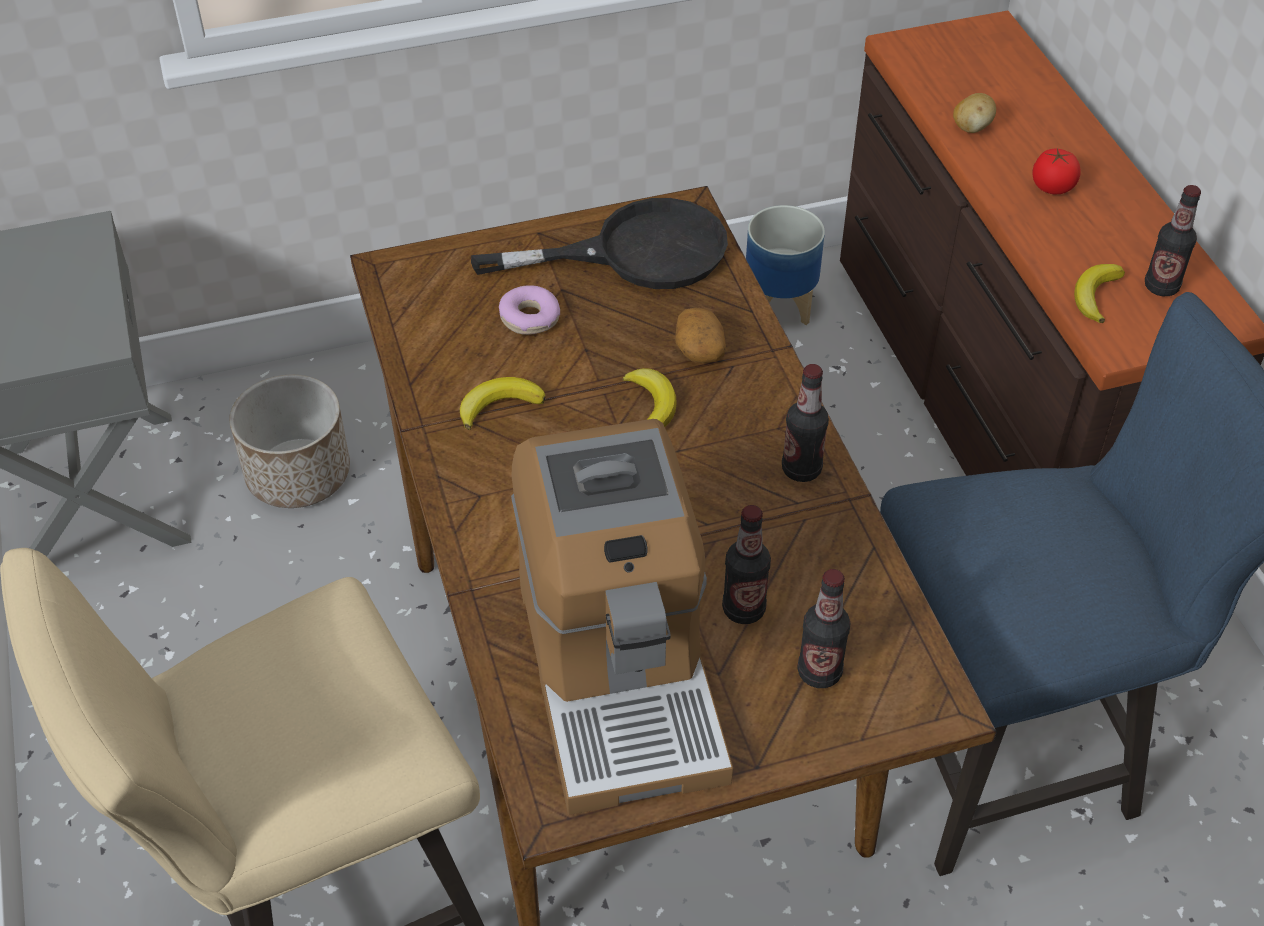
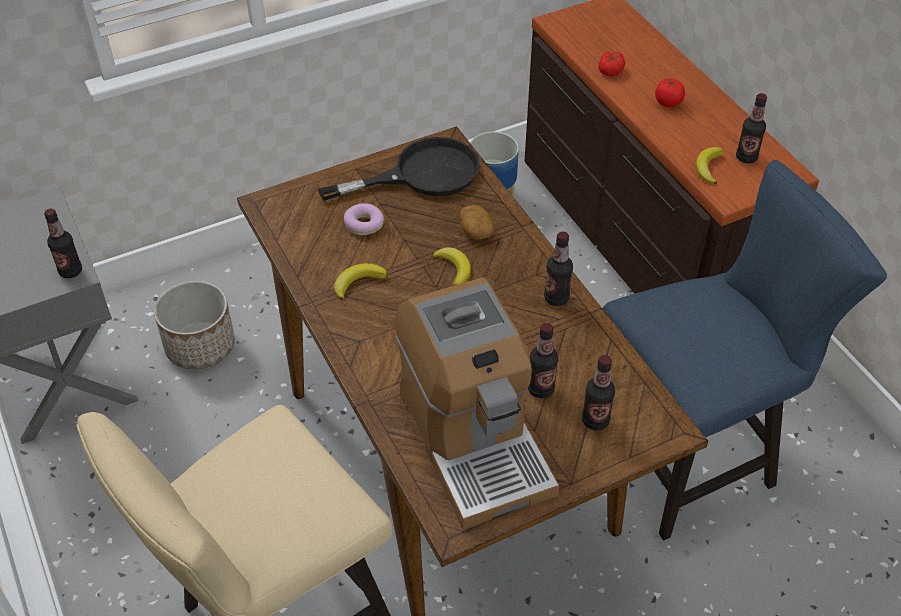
camera: 10 degrees left, 0 degrees up
potato [953,93,996,133] -> tomato [598,52,625,76]
none -> bottle [44,209,82,278]

